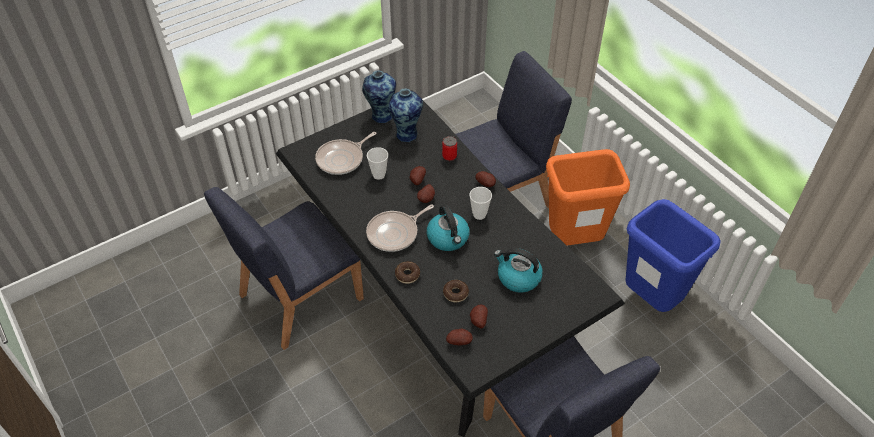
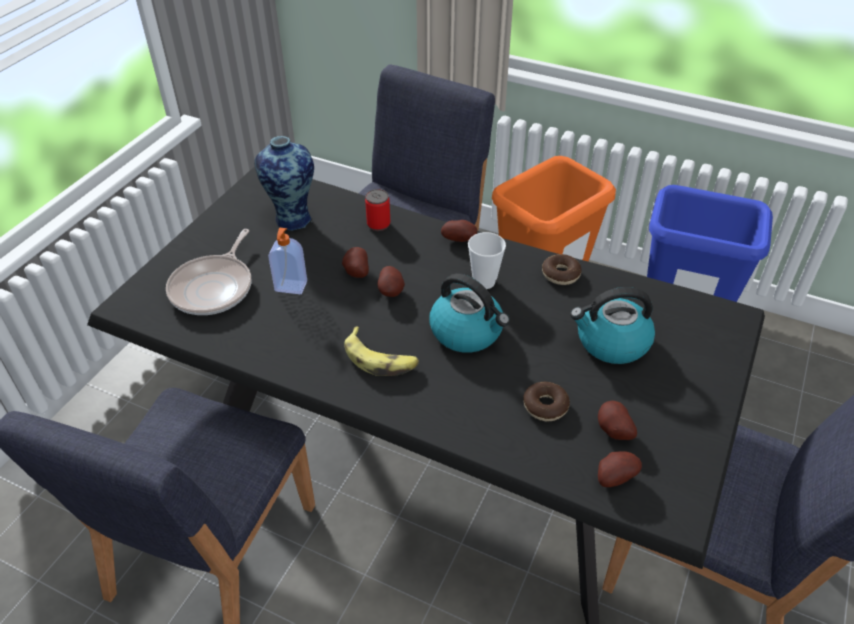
camera: 30 degrees left, 5 degrees down
vase [362,70,396,123] -> none
frying pan [366,205,434,252] -> banana [344,327,419,376]
cup [367,147,388,180] -> soap dispenser [268,228,307,294]
donut [395,261,420,284] -> donut moved to [542,254,582,285]

